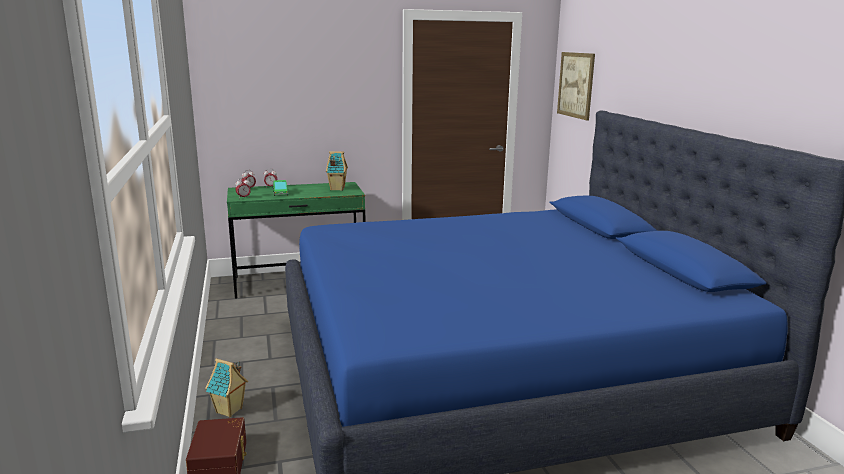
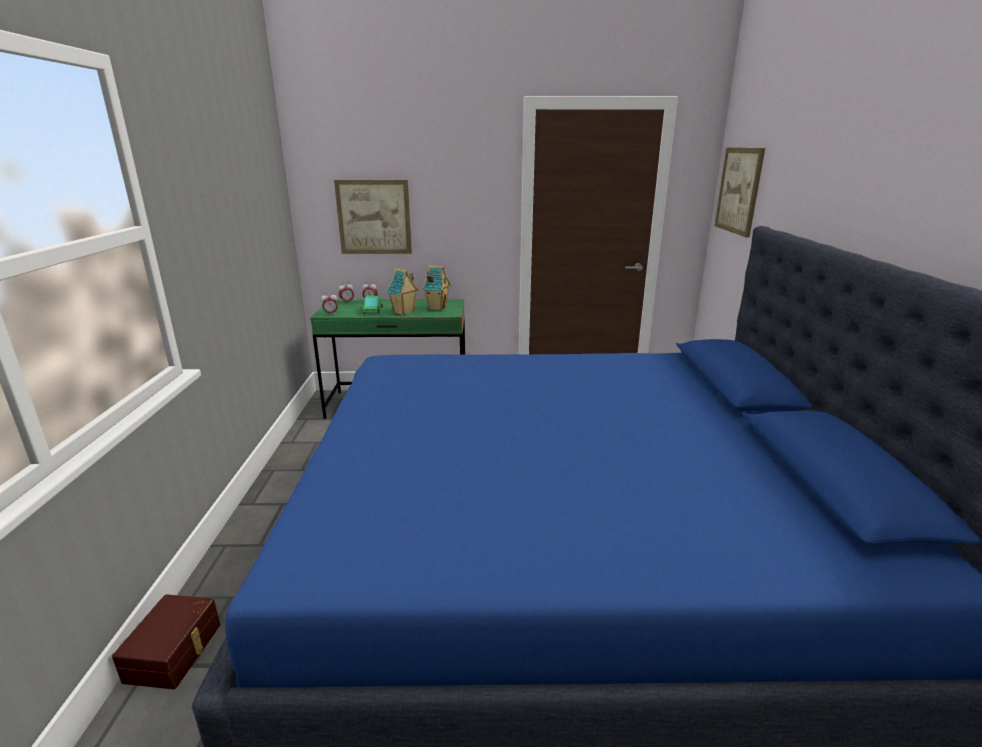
camera: 15 degrees right, 5 degrees up
toy house [205,358,248,418] -> toy house moved to [386,268,419,315]
none -> picture [334,180,412,254]

